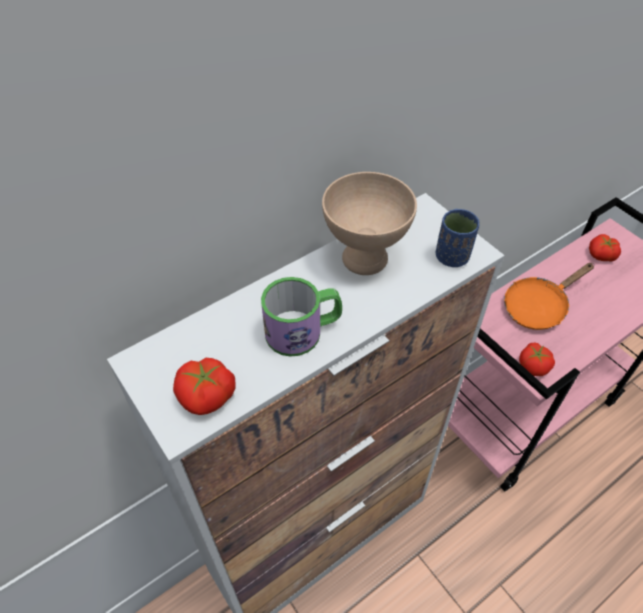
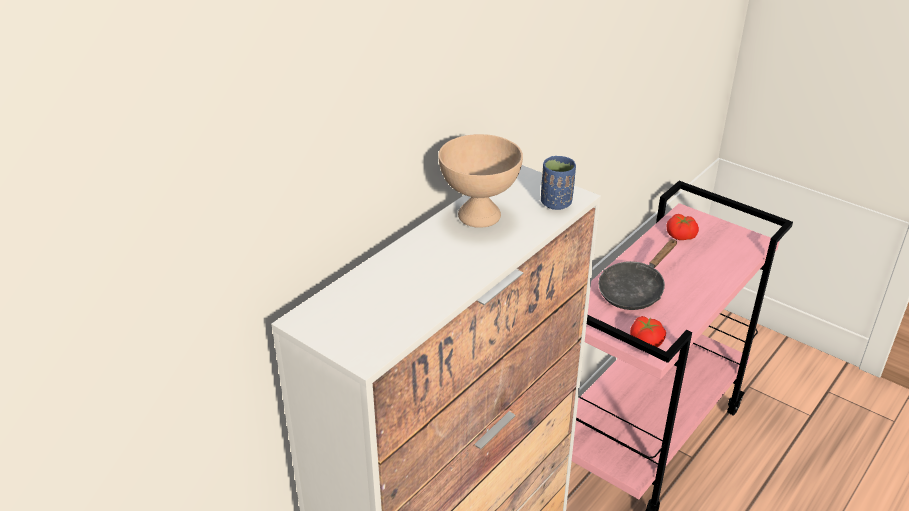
camera: 15 degrees left, 15 degrees down
tomato [173,358,236,415] -> none
mug [261,277,342,357] -> none
orange frying pan [504,263,594,330] -> black frying pan [598,239,677,310]

